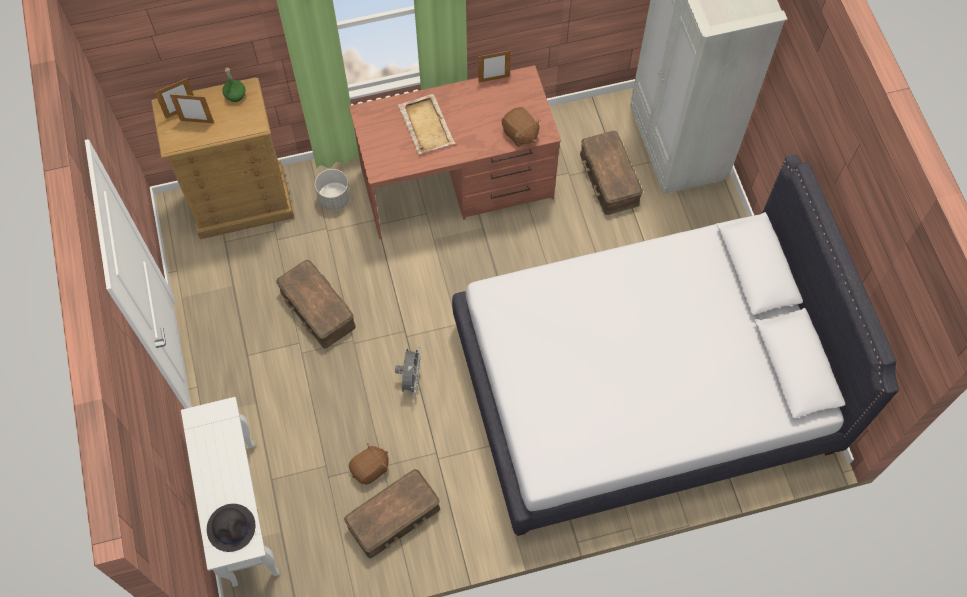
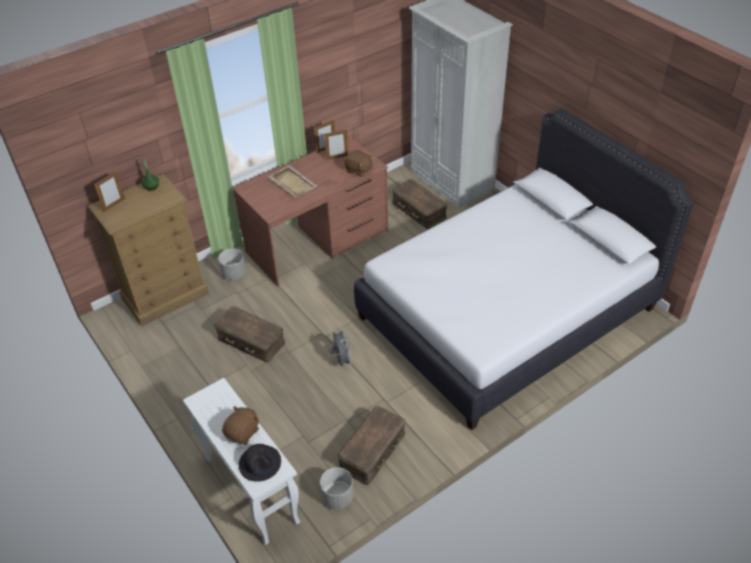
camera: 20 degrees left, 20 degrees down
picture frame [170,93,214,123] -> picture frame moved to [324,130,349,160]
brown plush toy [349,443,388,485] -> brown plush toy moved to [222,406,259,445]
none -> grey planter [320,467,354,509]

